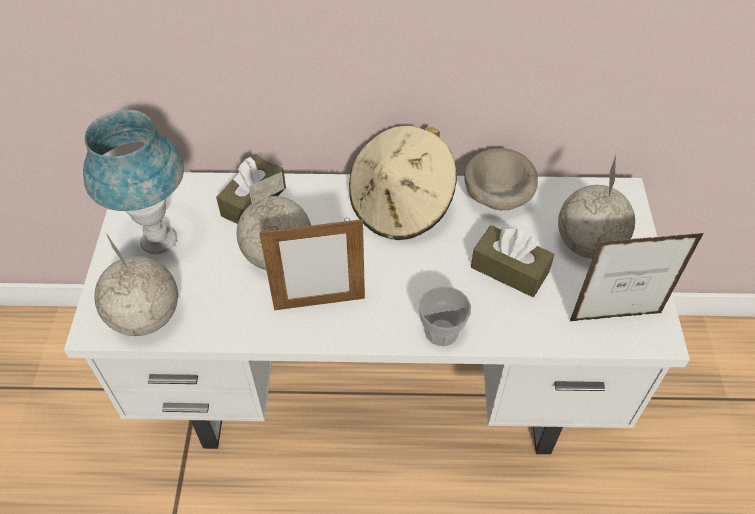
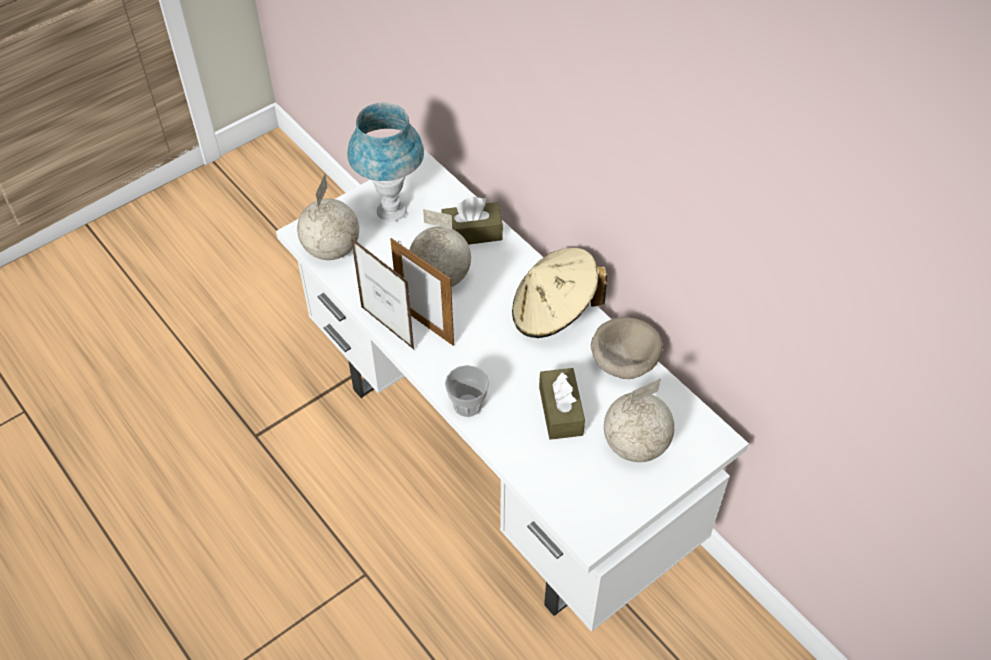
camera: 50 degrees right, 0 degrees up
picture frame [570,233,704,321] -> picture frame moved to [351,237,414,349]

